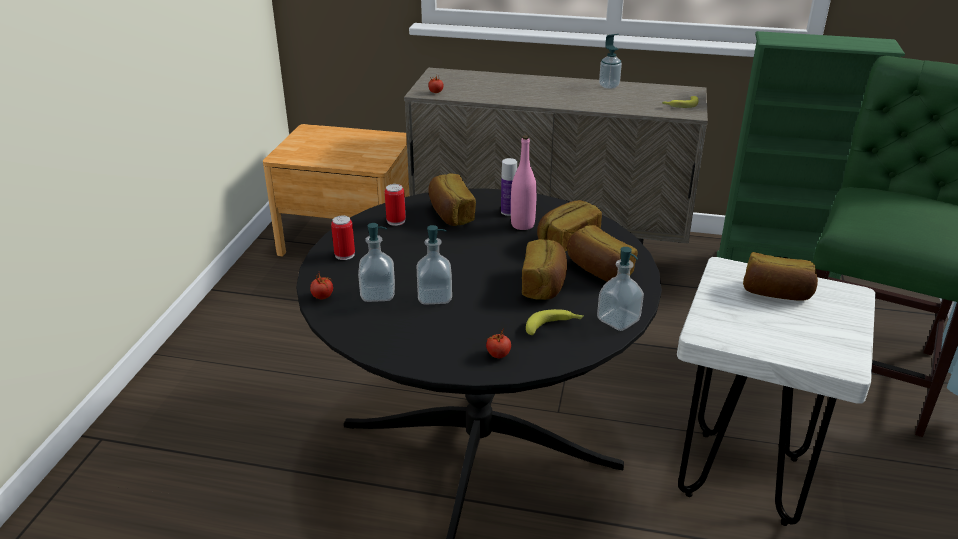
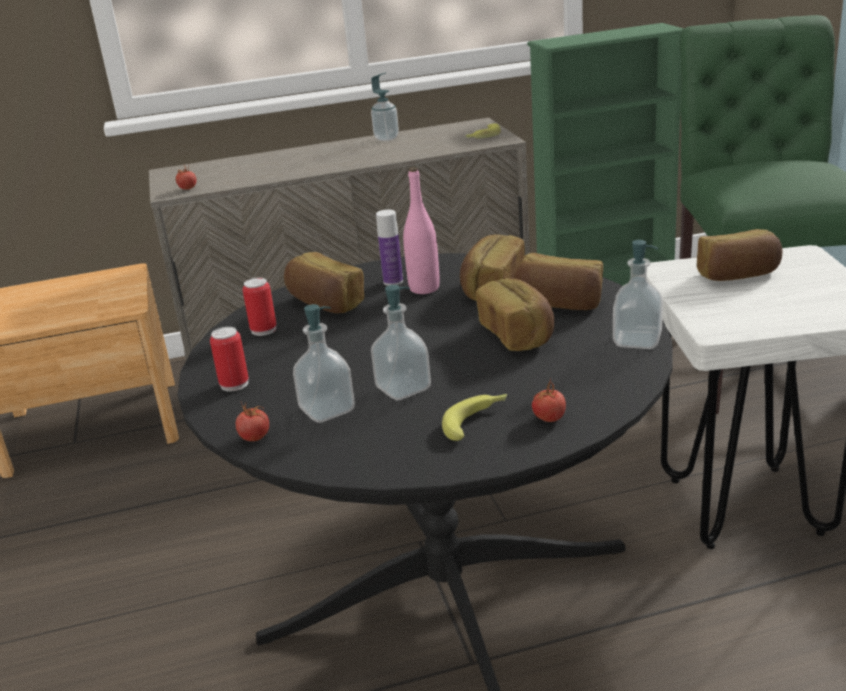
camera: 25 degrees left, 5 degrees down
banana [526,309,584,335] -> banana moved to [442,394,507,441]

